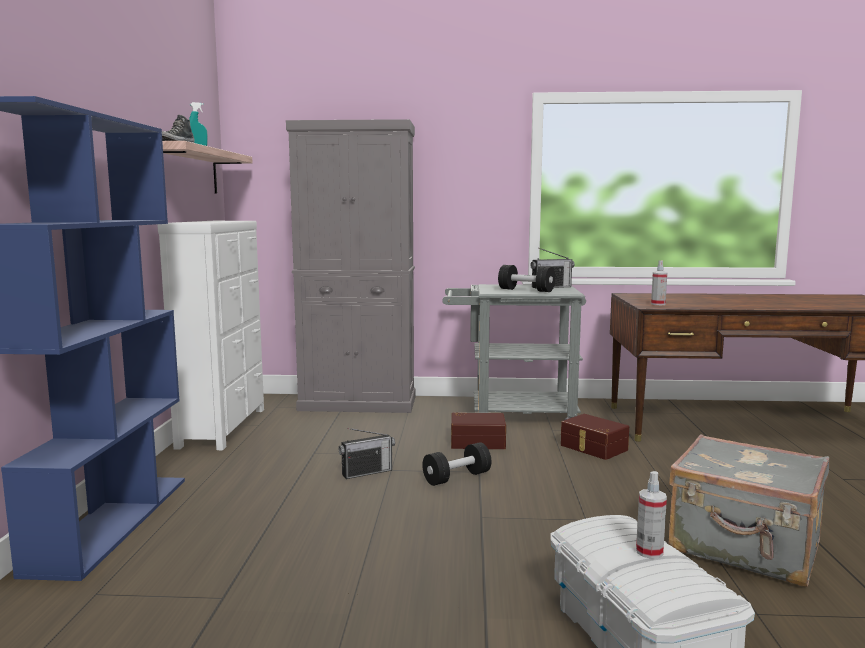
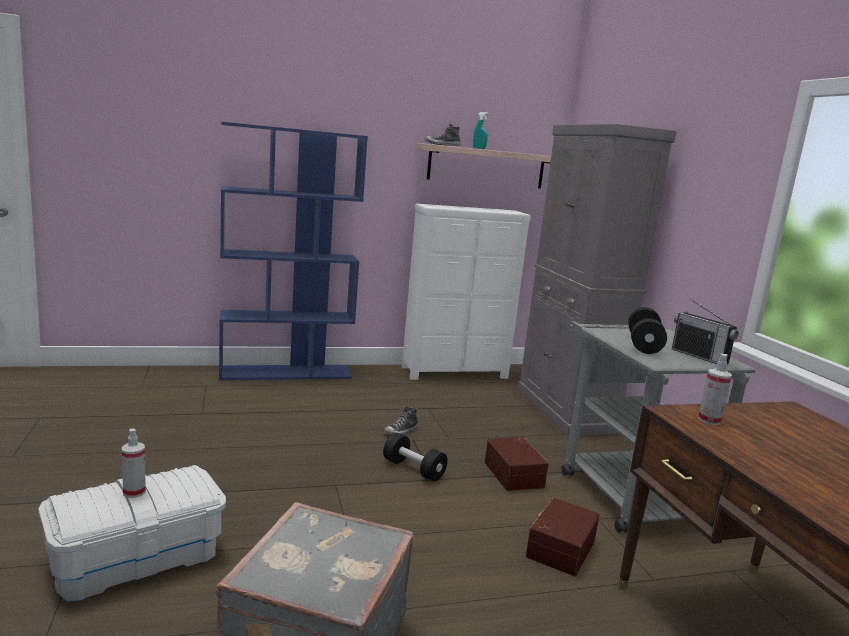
camera: 70 degrees right, 5 degrees up
radio [338,428,395,479] -> shoe [384,405,418,435]

